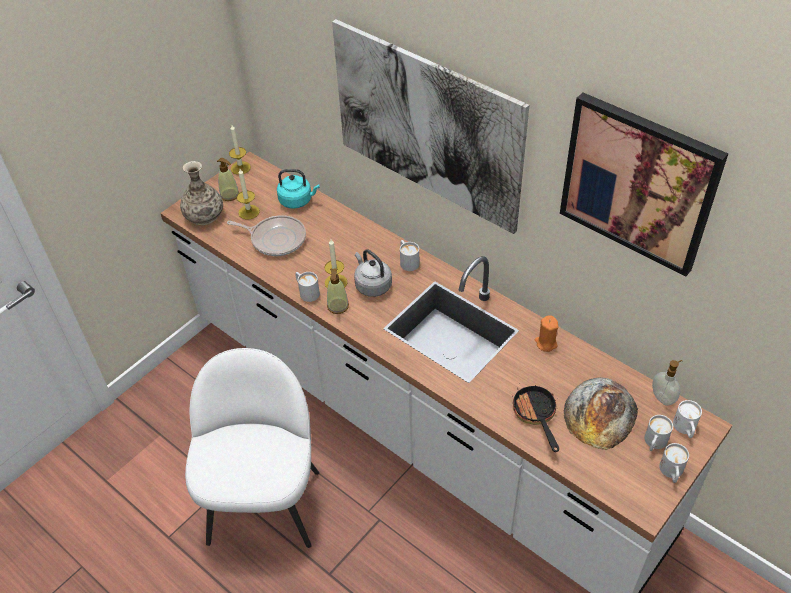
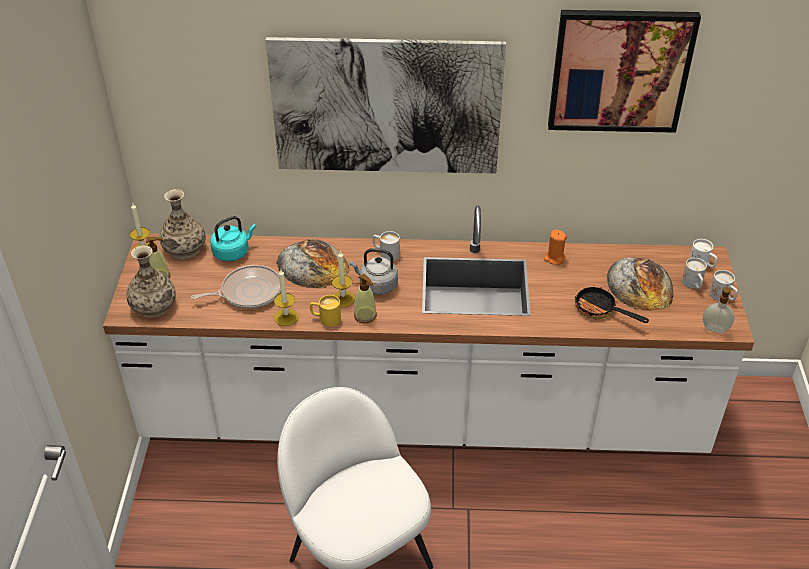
camera: 40 degrees left, 5 degrees down
candle [237,169,260,219] -> candle moved to [274,269,299,326]
white mug [295,272,320,302] -> yellow mug [310,295,341,327]
soap dispenser [652,360,682,406] -> soap dispenser moved to [703,285,734,333]
none -> vase [160,189,206,259]
none -> bread [276,239,349,288]

